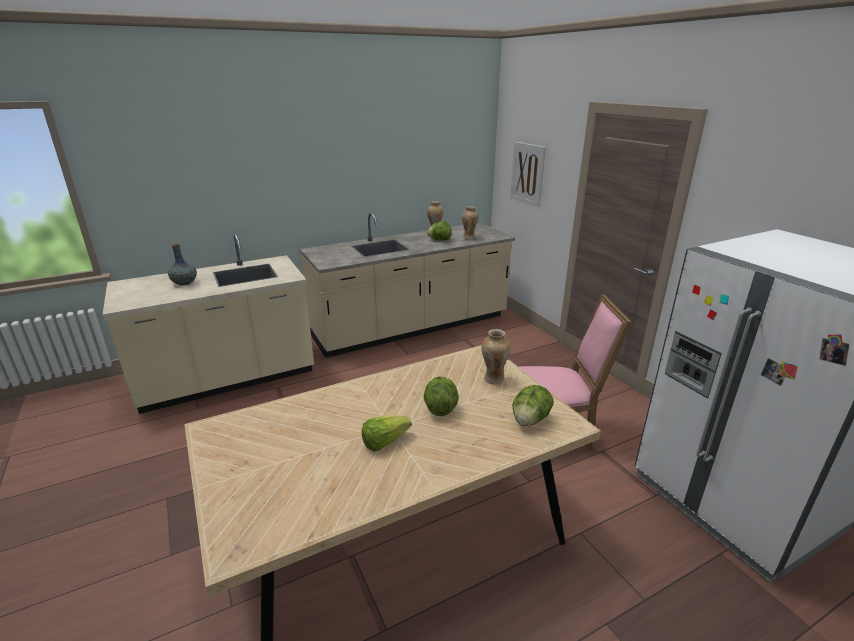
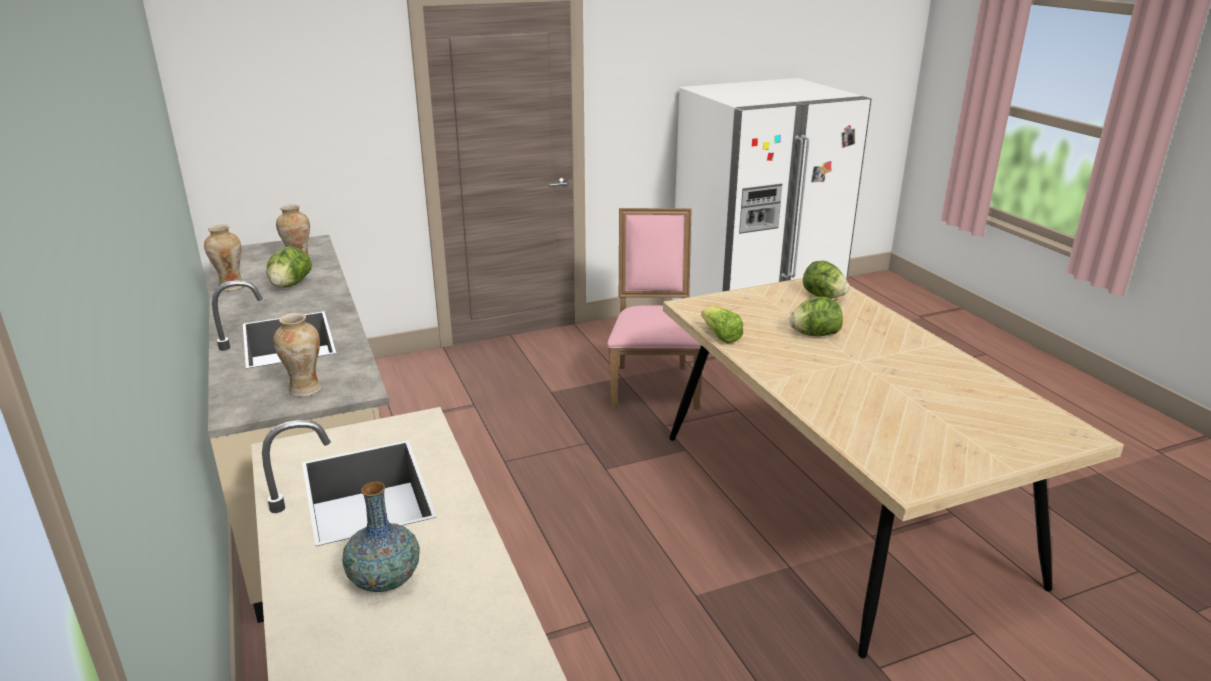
camera: 85 degrees left, 0 degrees up
lettuce [362,415,412,451] -> lettuce moved to [701,306,743,344]
vase [481,329,511,384] -> vase moved to [273,312,322,397]
picture [510,142,546,207] -> none

